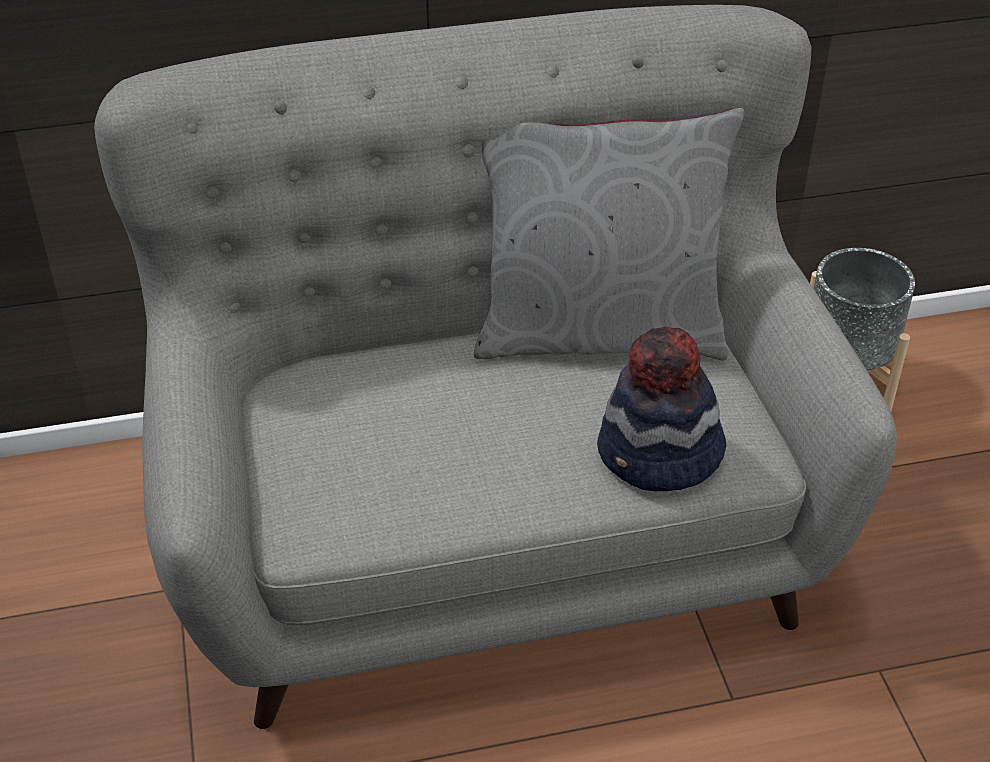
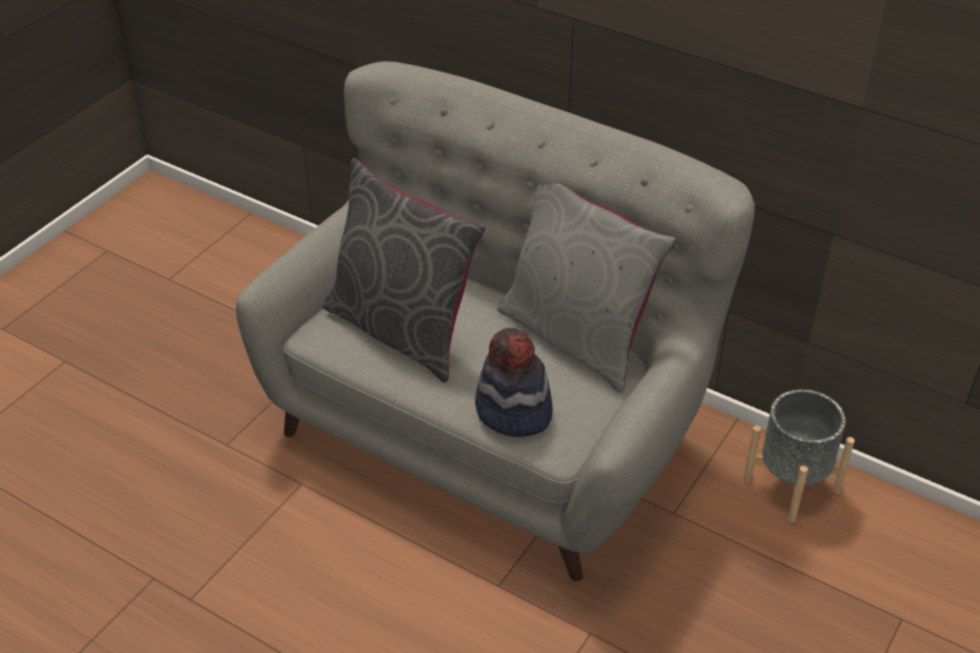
camera: 45 degrees right, 0 degrees up
none -> grey pillow [323,158,486,383]

